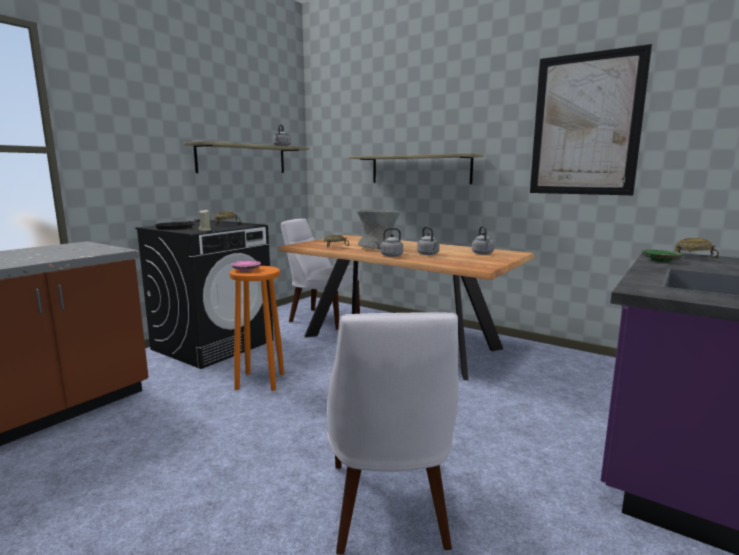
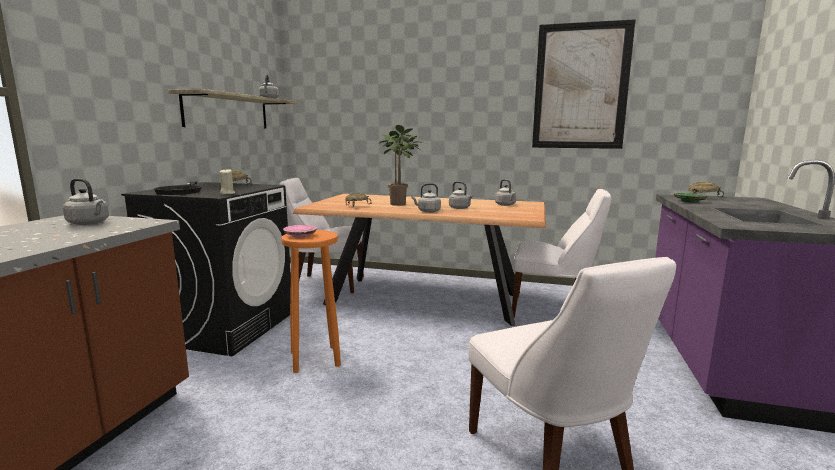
camera: 20 degrees left, 0 degrees up
shelf [349,153,484,184] -> none
grey vase [357,210,400,249] -> potted plant [379,125,424,206]
none -> grey kettle [63,178,109,225]
none -> white chair [512,189,611,318]

